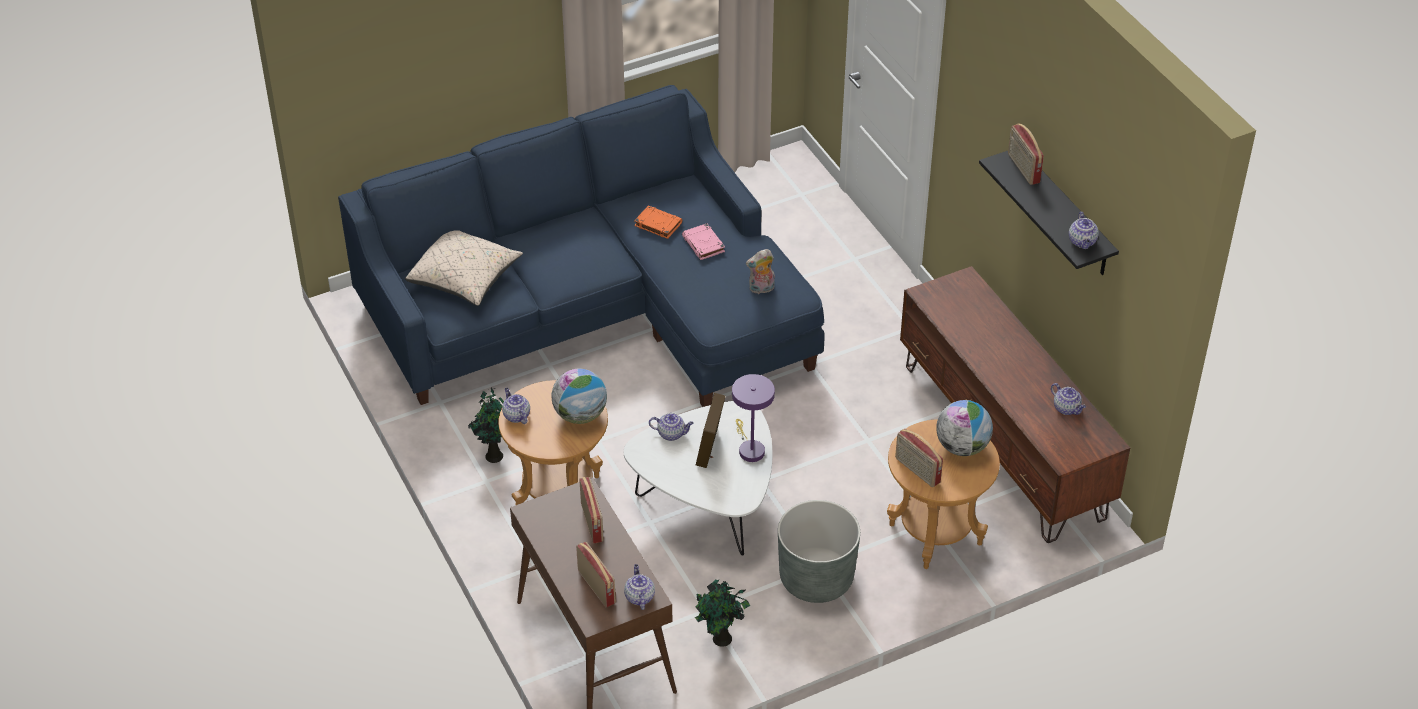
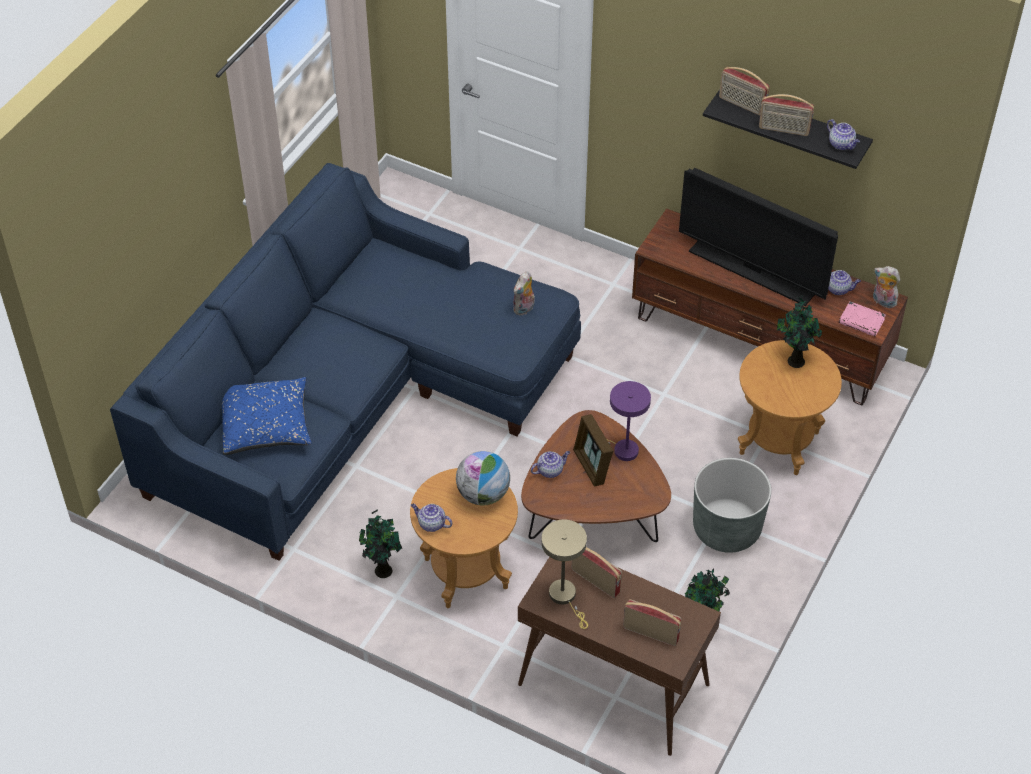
camera: 35 degrees left, 5 degrees up
beige pillow [405,230,523,306] -> blue pillow [222,377,312,455]
white coffee table [624,401,772,556] -> brown coffee table [521,410,671,542]
teapot [624,564,655,610] -> none
orange book [634,206,682,239] -> none
pink book [682,223,725,260] -> pink book moved to [839,301,886,336]
radio [895,429,943,487] -> radio moved to [759,94,814,136]
globe [936,400,993,456] -> potted plant [777,295,822,368]
none -> beige table lamp [541,519,588,629]
none -> television [679,168,838,306]
none -> plush toy [873,266,900,308]

